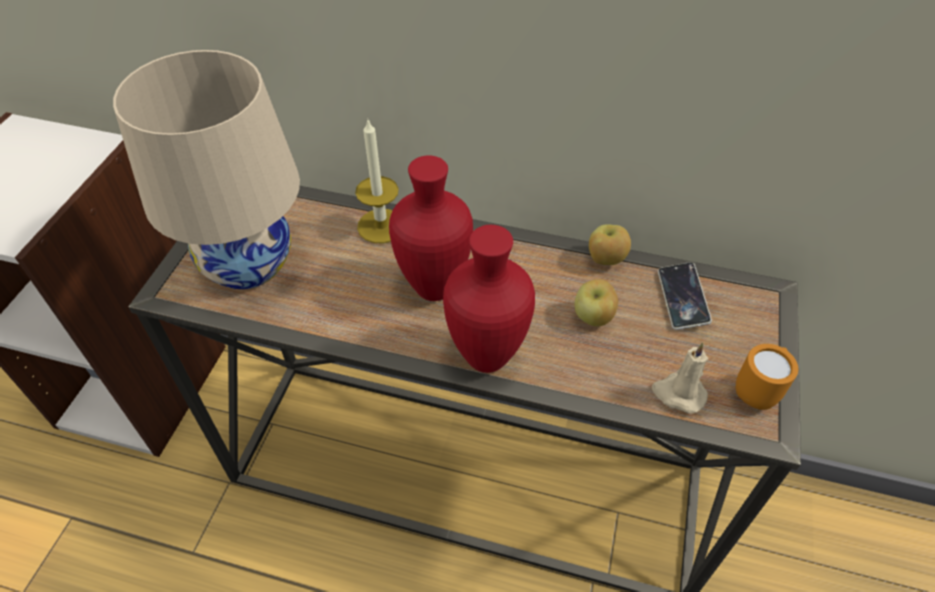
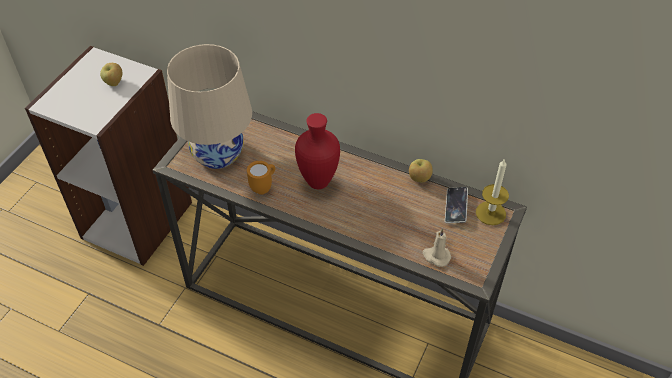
camera: 10 degrees right, 0 degrees up
candle [355,118,399,243] -> candle moved to [476,158,509,225]
red vase [443,225,535,373] -> none
apple [574,279,618,326] -> apple moved to [100,63,123,86]
orange mug [736,344,798,410] -> orange mug moved to [247,161,275,195]

